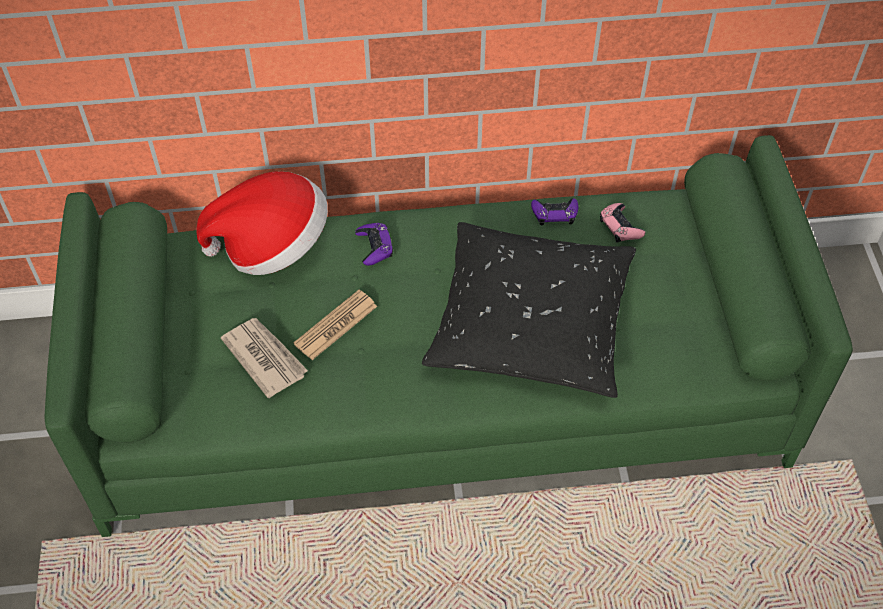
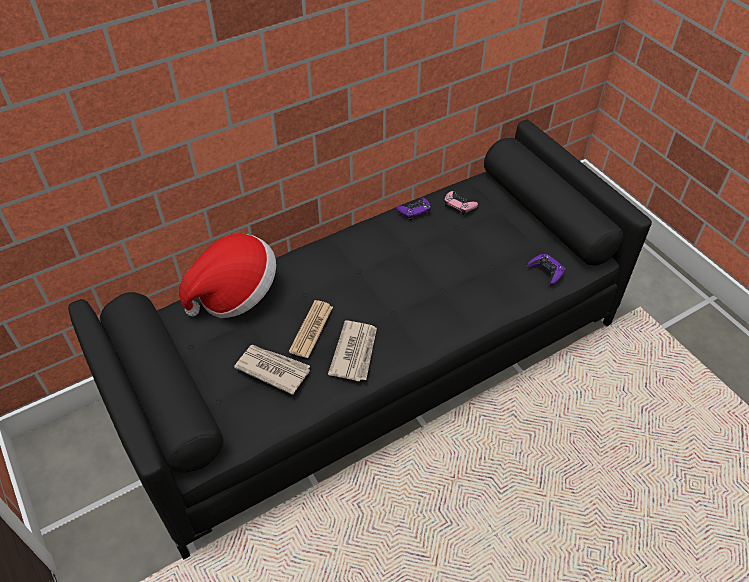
camera: 25 degrees left, 5 degrees down
green sofa [45,135,853,537] -> black sofa [68,120,652,560]
purple game controller [355,223,393,266] -> purple game controller moved to [528,254,565,285]
black pillow [422,222,636,398] -> none
none -> newspaper [328,321,377,381]

